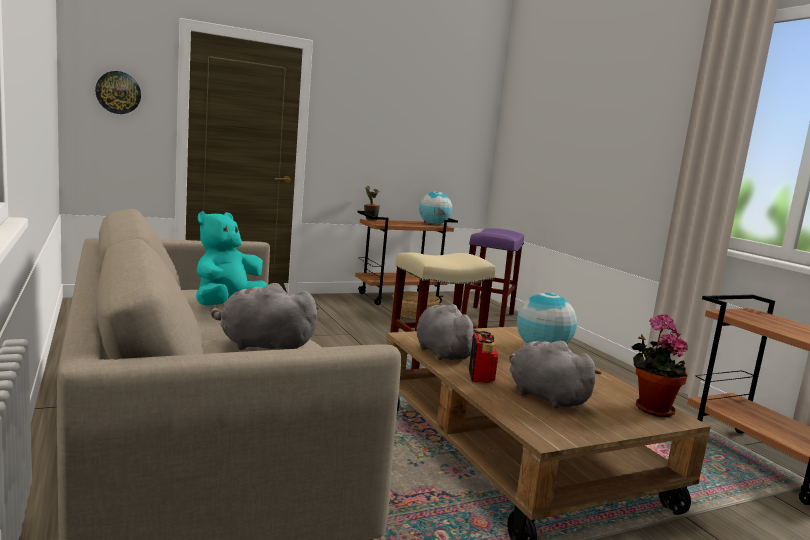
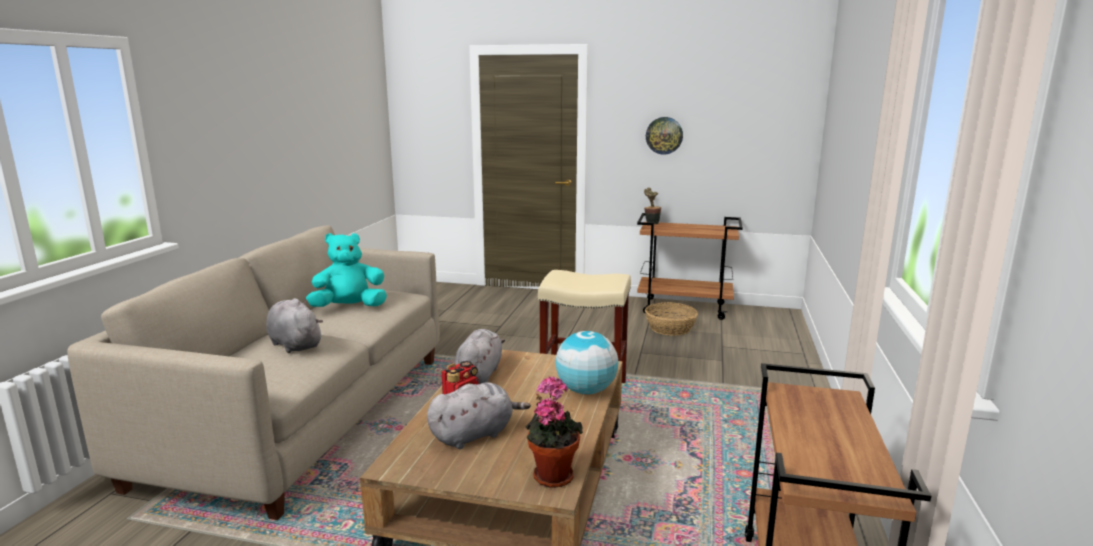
camera: 40 degrees right, 5 degrees up
wall clock [95,71,141,114] -> wall clock moved to [646,117,683,155]
globe [419,191,452,225] -> none
purple stool [461,228,524,327] -> none
grey plush toy [509,341,602,409] -> grey plush toy turned 60 degrees clockwise [427,382,531,449]

